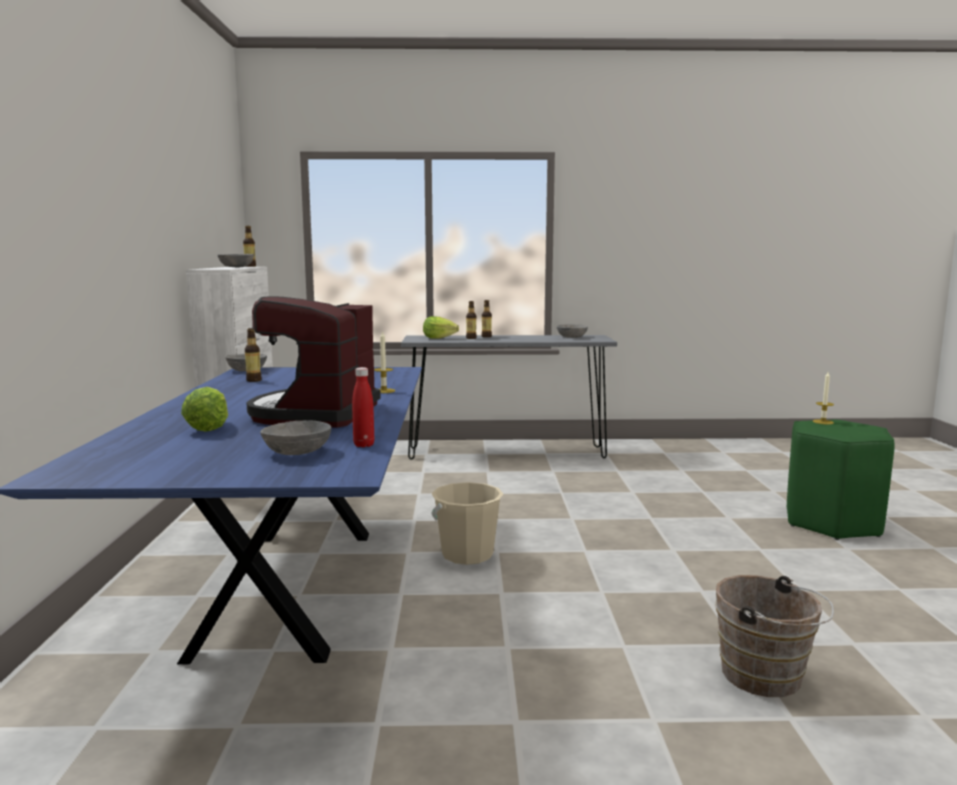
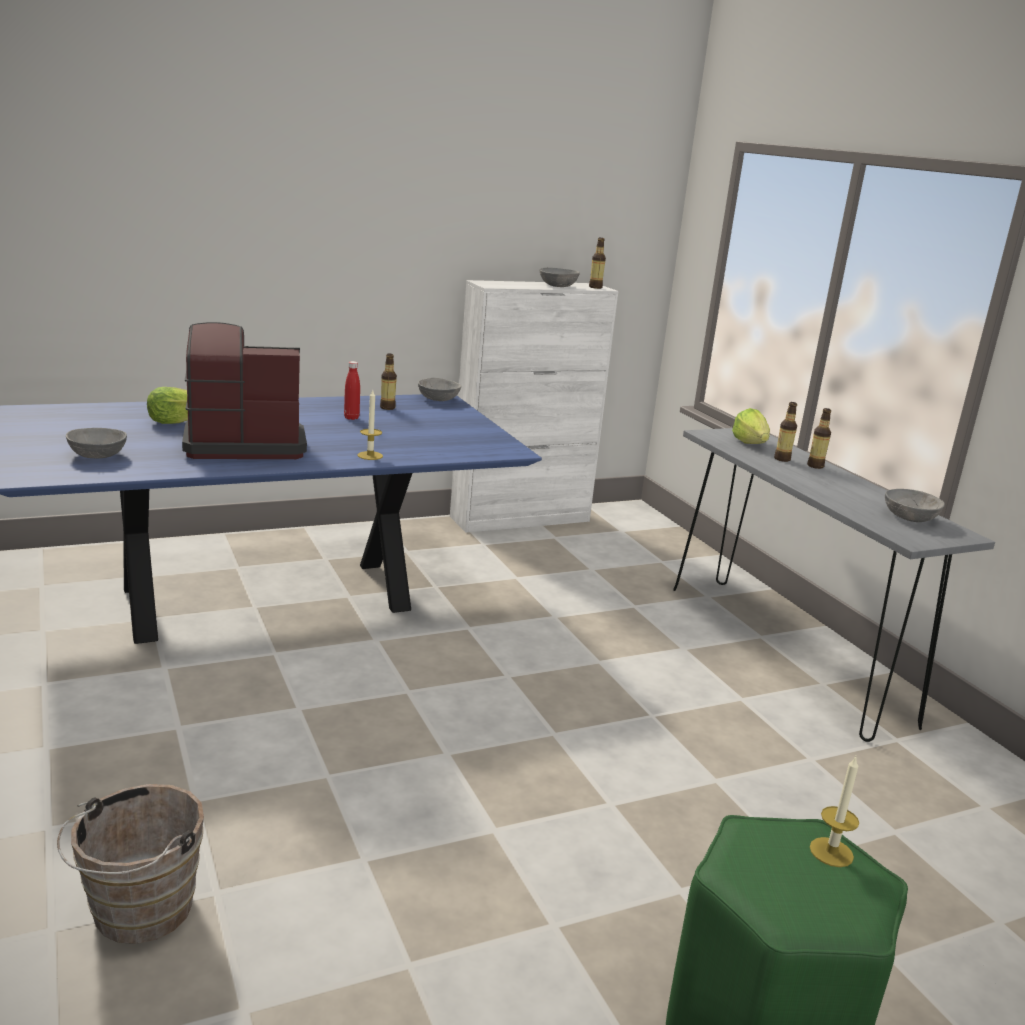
camera: 65 degrees right, 10 degrees up
red bottle [352,367,375,447] -> red bottle moved to [344,361,360,420]
beige bucket [431,482,503,565] -> none

